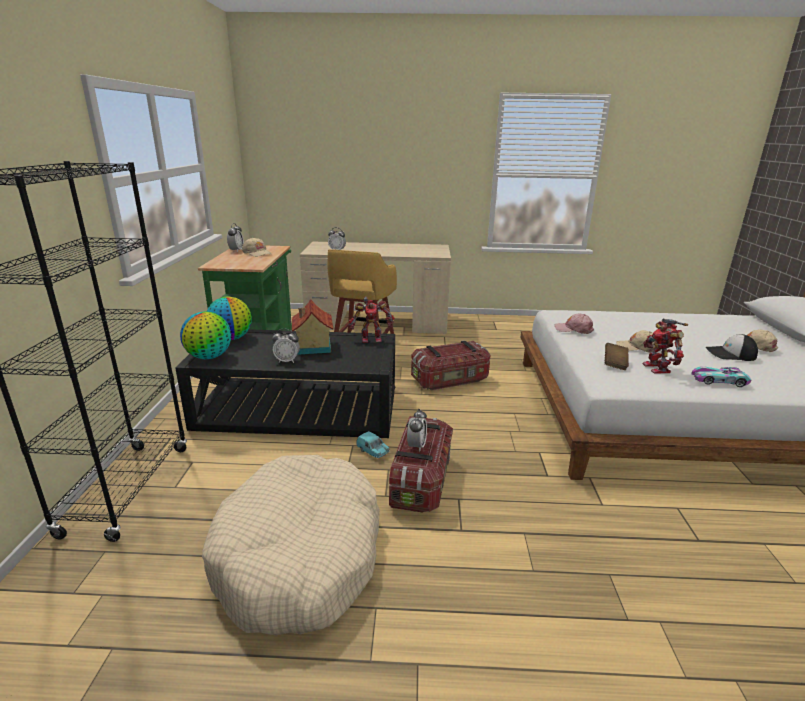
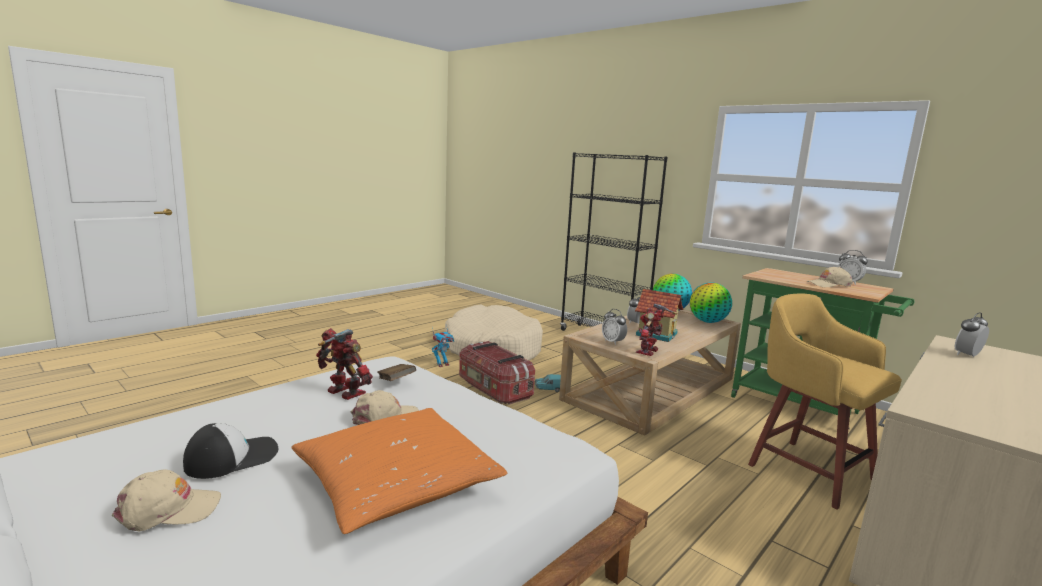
camera: 130 degrees right, 10 degrees down
black coffee table [175,329,395,438] -> beige coffee table [559,310,741,435]
alarm clock [407,409,427,452] -> alarm clock moved to [602,309,627,345]
storage box [411,341,491,390] -> none
pink cap [555,313,594,334] -> none
toy car [691,366,751,387] -> none
none -> orange pillow [292,408,507,534]
none -> toy robot [432,326,454,367]

